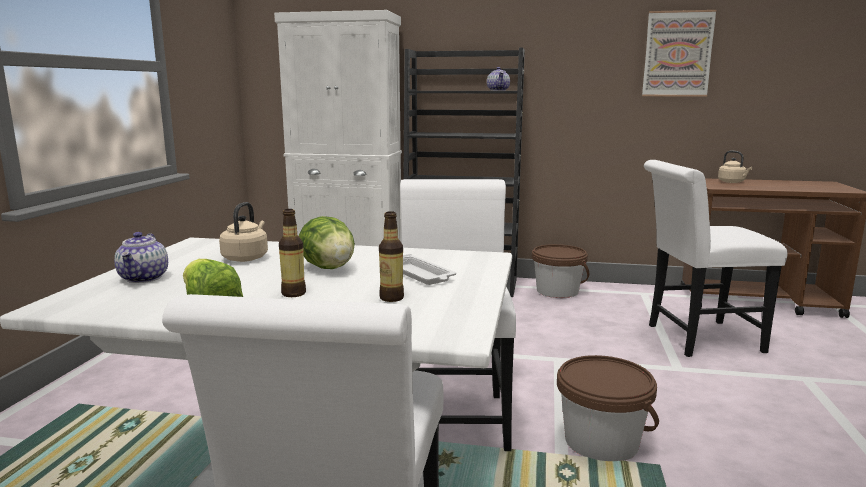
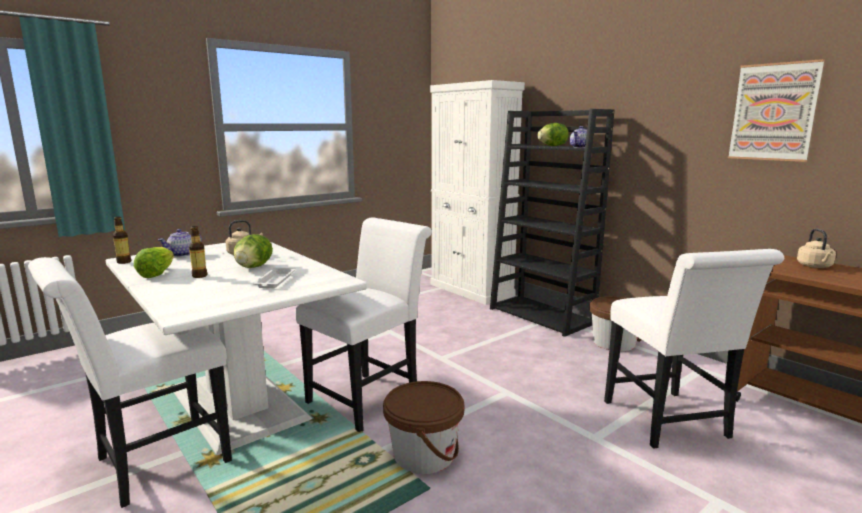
camera: 40 degrees right, 0 degrees up
bottle [379,211,404,302] -> bottle moved to [113,217,131,264]
white chair [644,160,788,357] -> white chair turned 135 degrees counterclockwise [604,249,784,449]
none -> lettuce [537,123,569,146]

